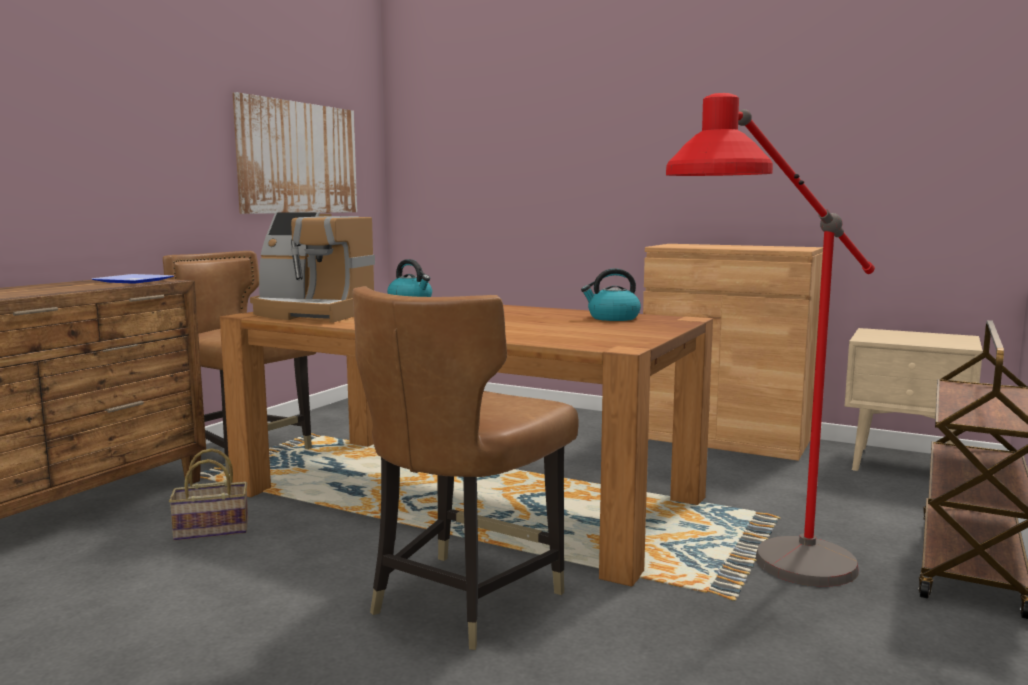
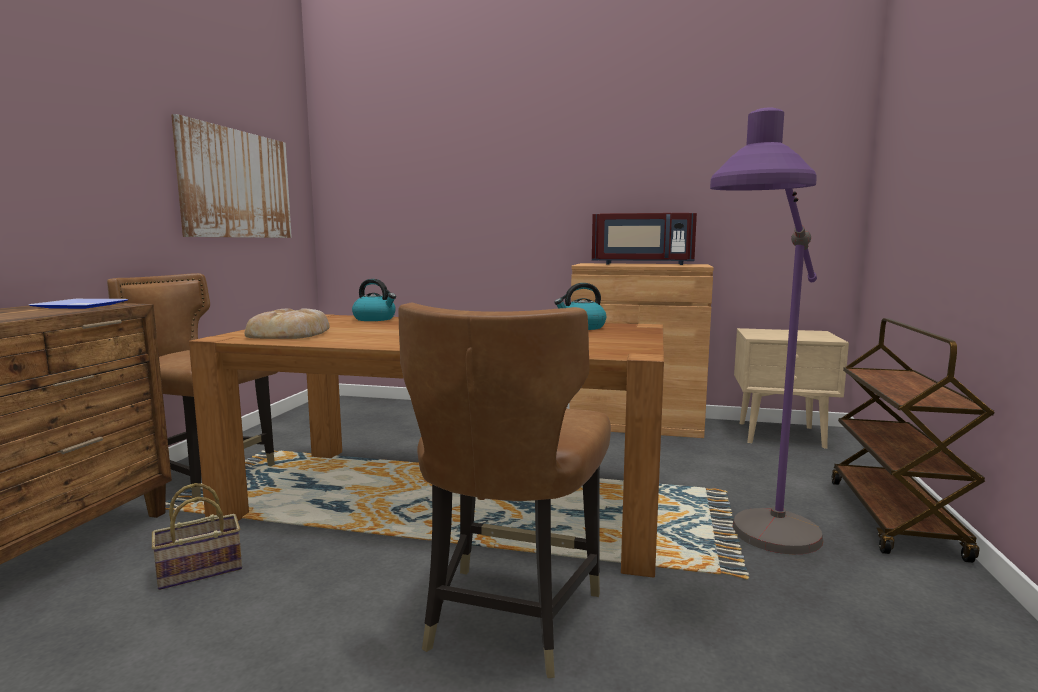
camera: 15 degrees left, 0 degrees up
coffee machine [250,212,375,323] -> bread [245,308,330,339]
red floor lamp [666,93,875,586] -> purple floor lamp [710,108,823,554]
none -> red microwave [592,213,697,265]

